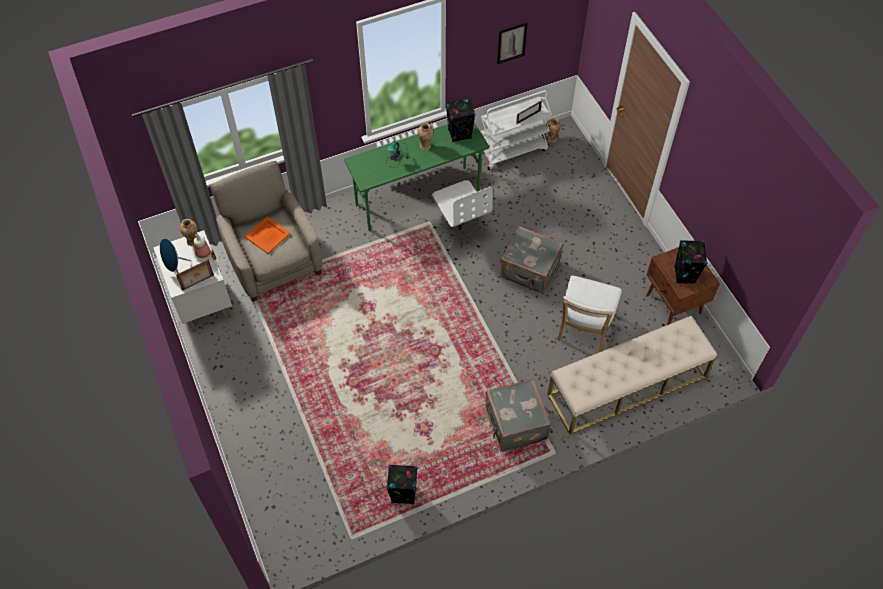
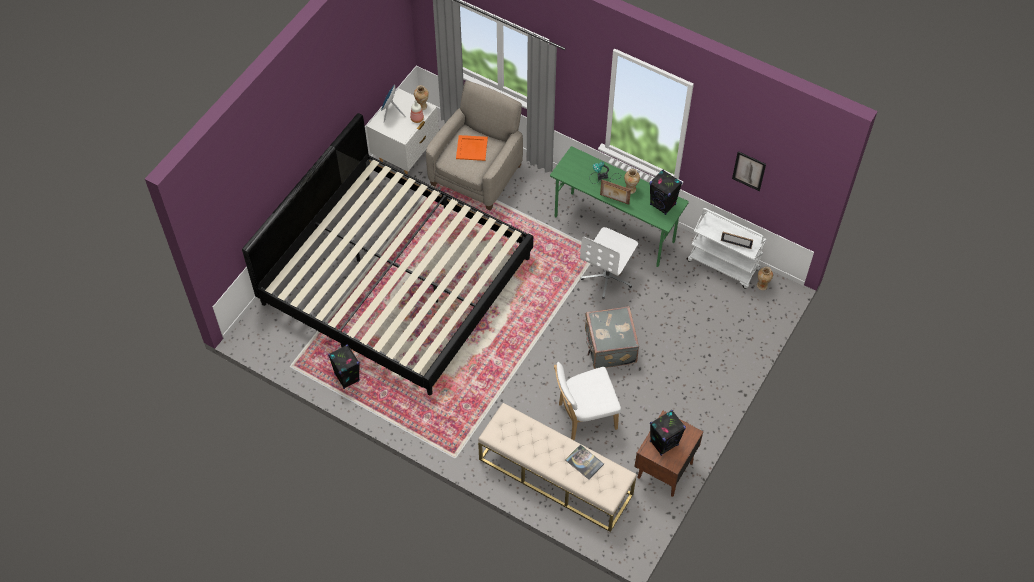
camera: 55 degrees right, 0 degrees up
picture frame [176,259,214,291] -> picture frame moved to [600,179,631,205]
grey suitcase [485,378,551,452] -> none
none -> bed [242,113,533,395]
none -> book [565,444,604,479]

